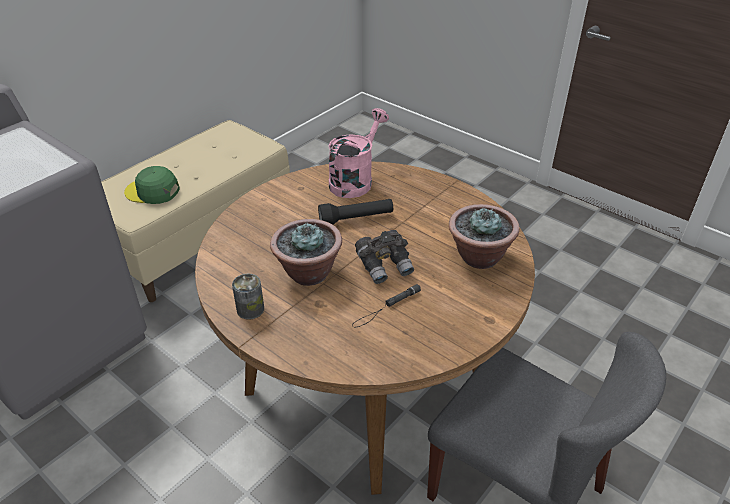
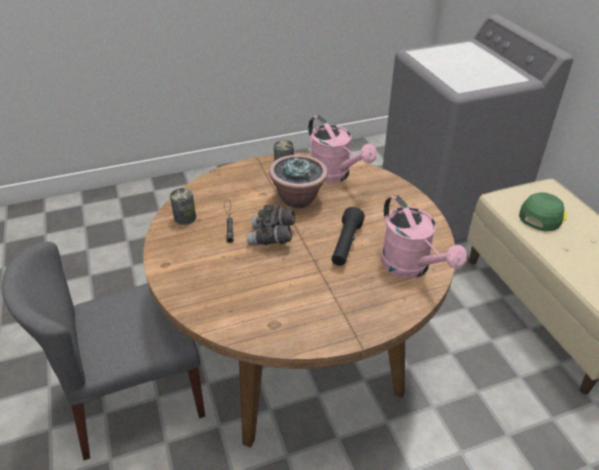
camera: 120 degrees right, 0 degrees up
potted plant [449,204,519,269] -> none
none -> can [170,188,196,225]
none -> pink watering can [308,115,377,183]

